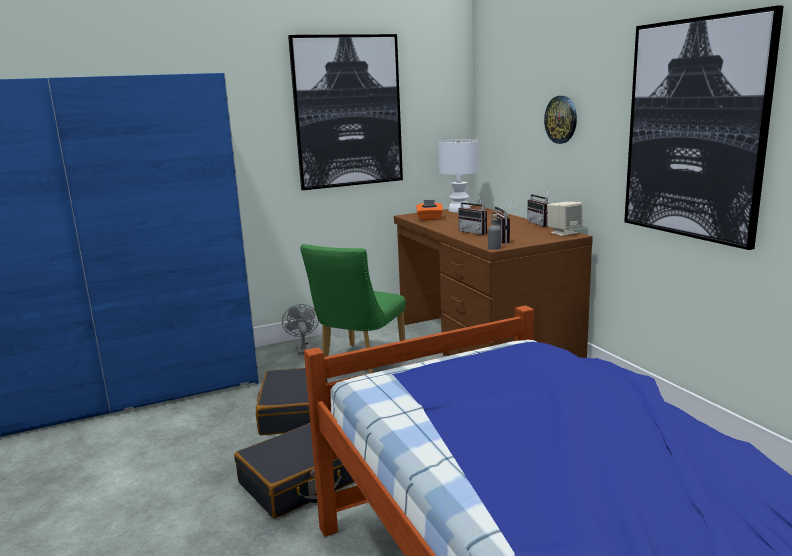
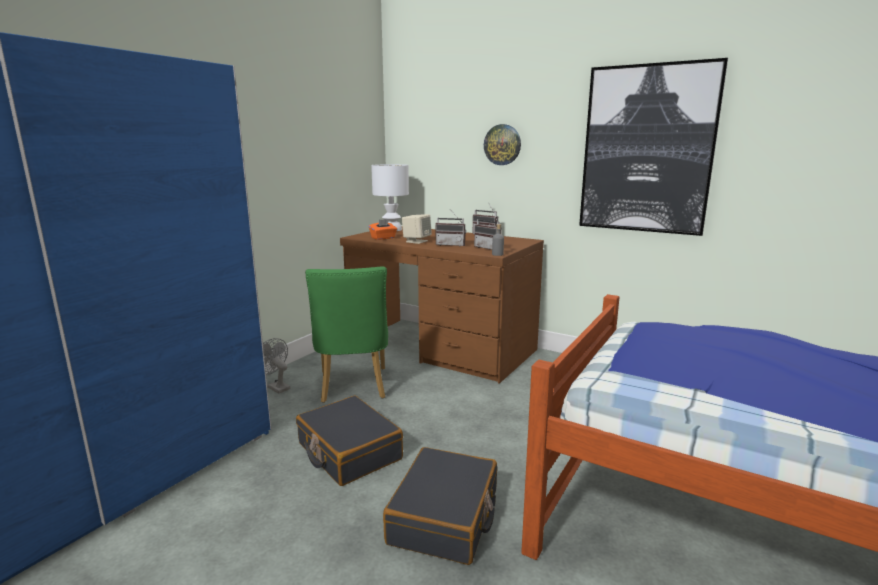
camera: 35 degrees left, 0 degrees up
picture [288,34,403,190] -> none
beige speaker [547,202,583,236] -> beige speaker moved to [402,214,432,244]

